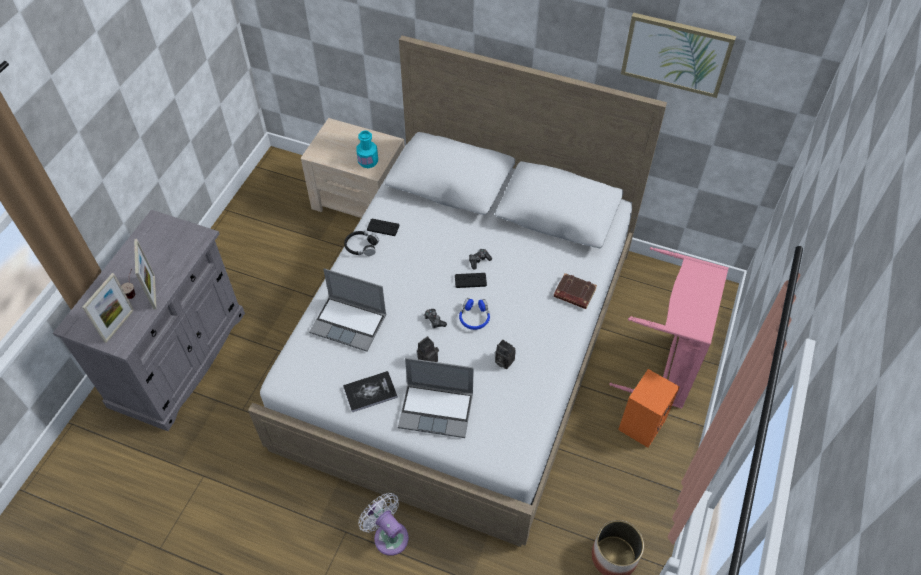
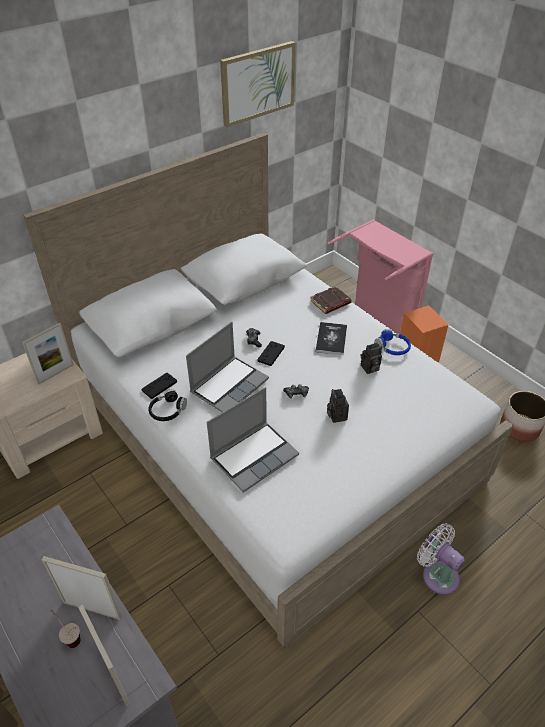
camera: 60 degrees left, 10 degrees down
book [343,371,398,412] -> book moved to [316,322,347,355]
turquoise bottle [356,130,378,168] -> picture frame [22,323,74,385]
white fan [359,493,409,556] -> white fan turned 60 degrees clockwise [417,523,465,595]
laptop [398,358,474,438] -> laptop moved to [186,322,269,412]
blue headphones [459,298,490,330] -> blue headphones moved to [375,329,411,355]

